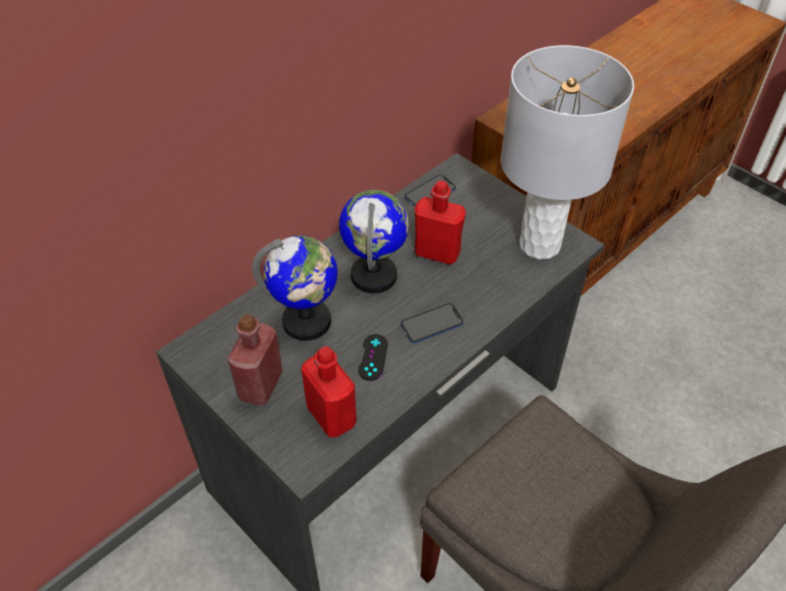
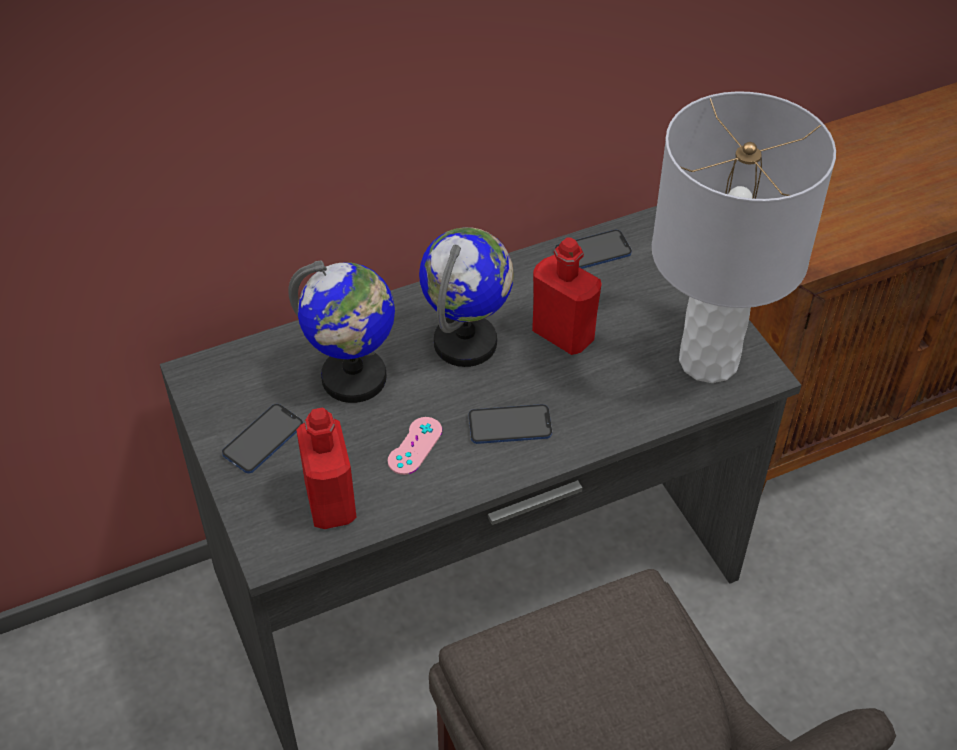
camera: 20 degrees right, 0 degrees up
red bottle [227,314,283,405] -> phone [222,404,303,473]
black game controller [358,334,388,381] -> pink game controller [388,417,442,475]

